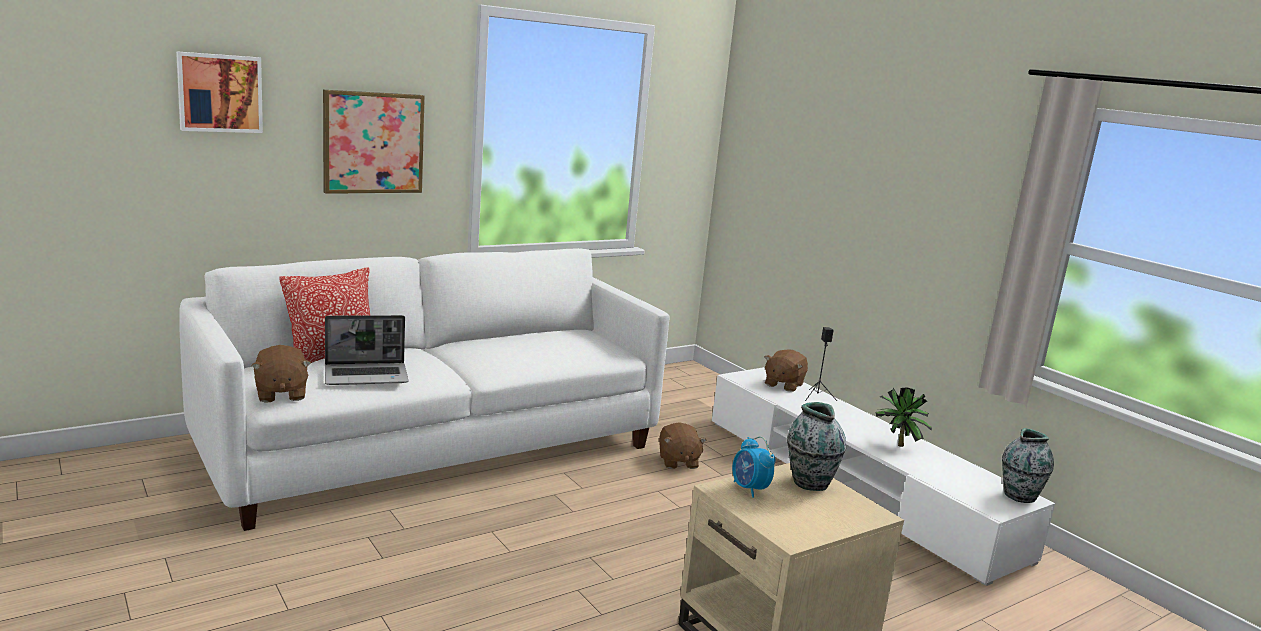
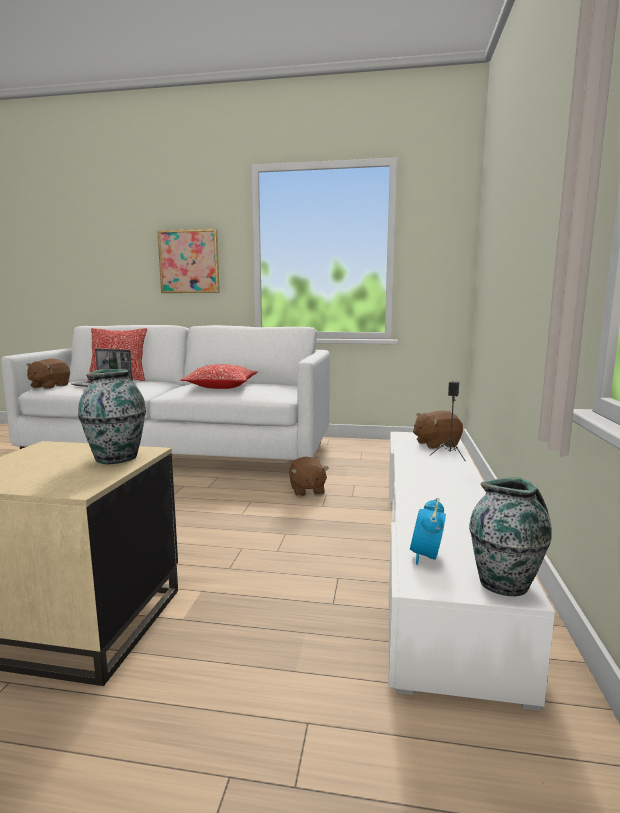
camera: 45 degrees right, 5 degrees down
picture [176,51,263,133] -> none
brown plush toy [659,422,707,469] -> brown plush toy turned 45 degrees counterclockwise [289,457,329,496]
alarm clock [732,437,776,498] -> alarm clock moved to [410,498,446,565]
potted plant [876,387,932,447] -> none
none -> pillow [180,364,258,389]

